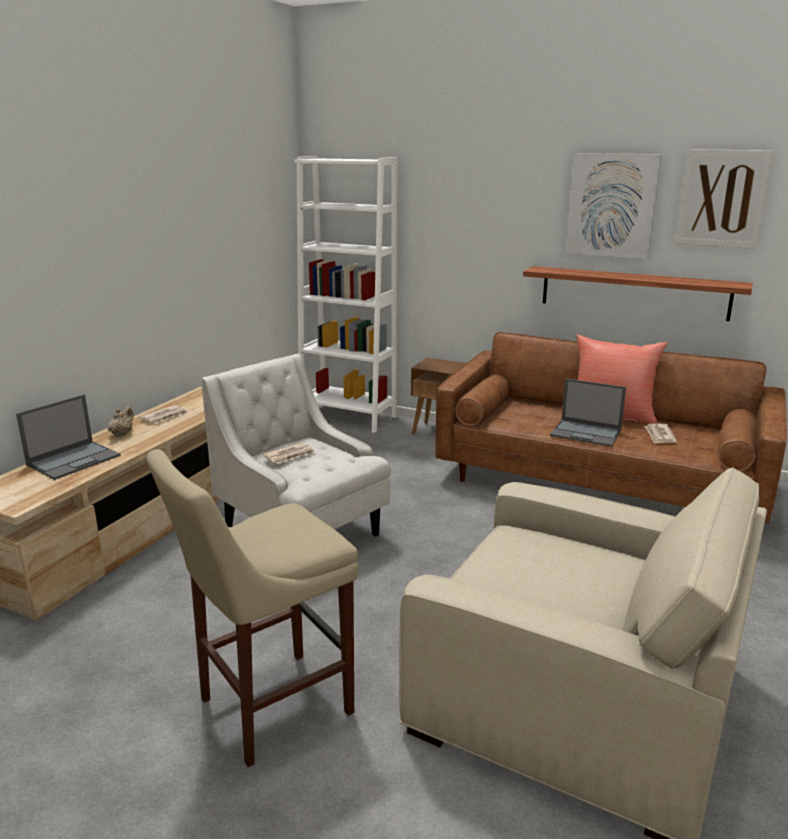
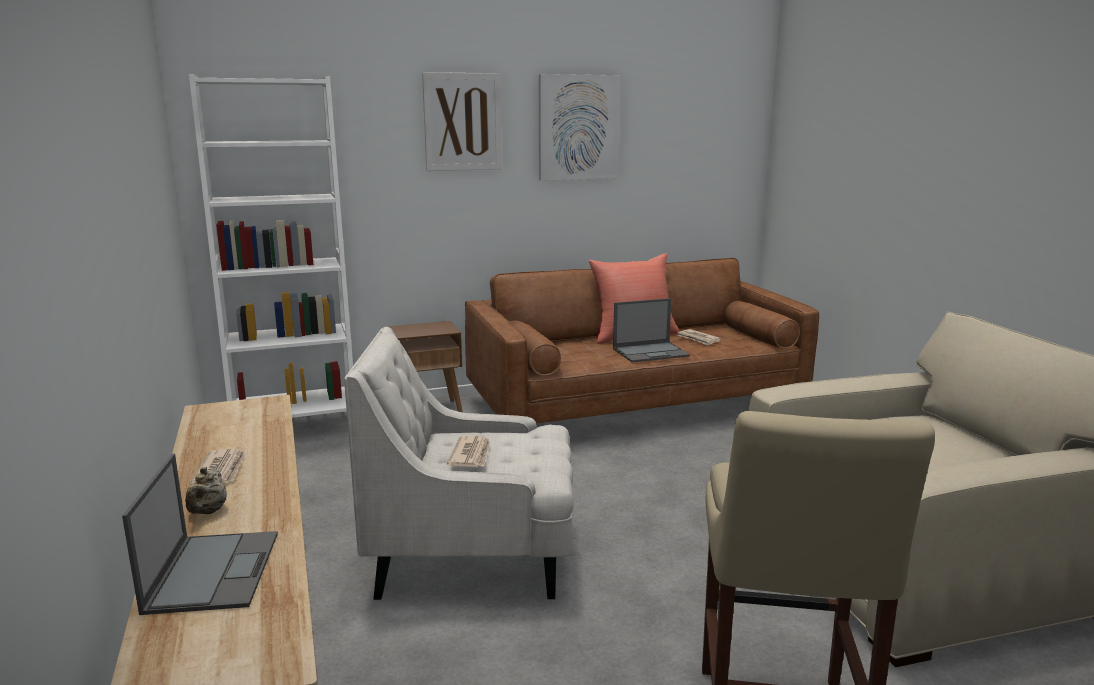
camera: 45 degrees left, 5 degrees down
beige teapot [108,407,134,437] -> beige teapot turned 150 degrees counterclockwise [185,467,227,514]
shelf [523,266,753,321] -> none
picture [676,149,774,249] -> picture moved to [422,72,502,171]

